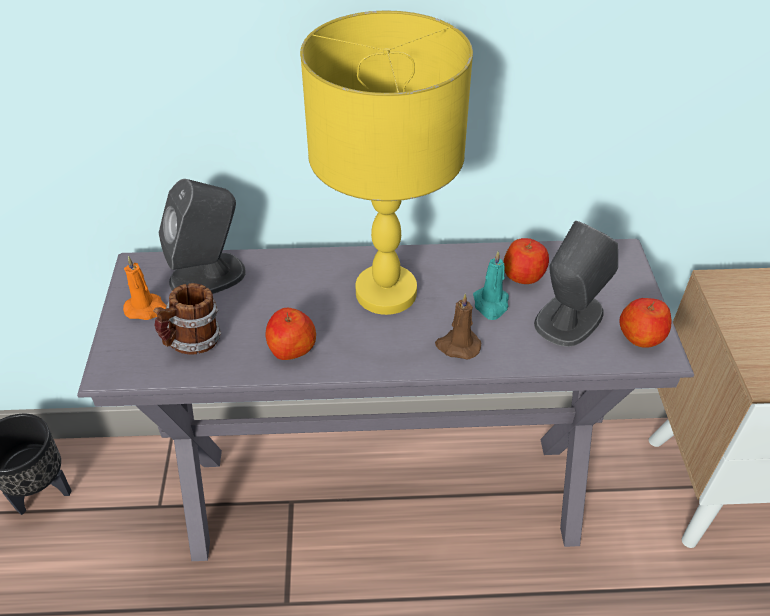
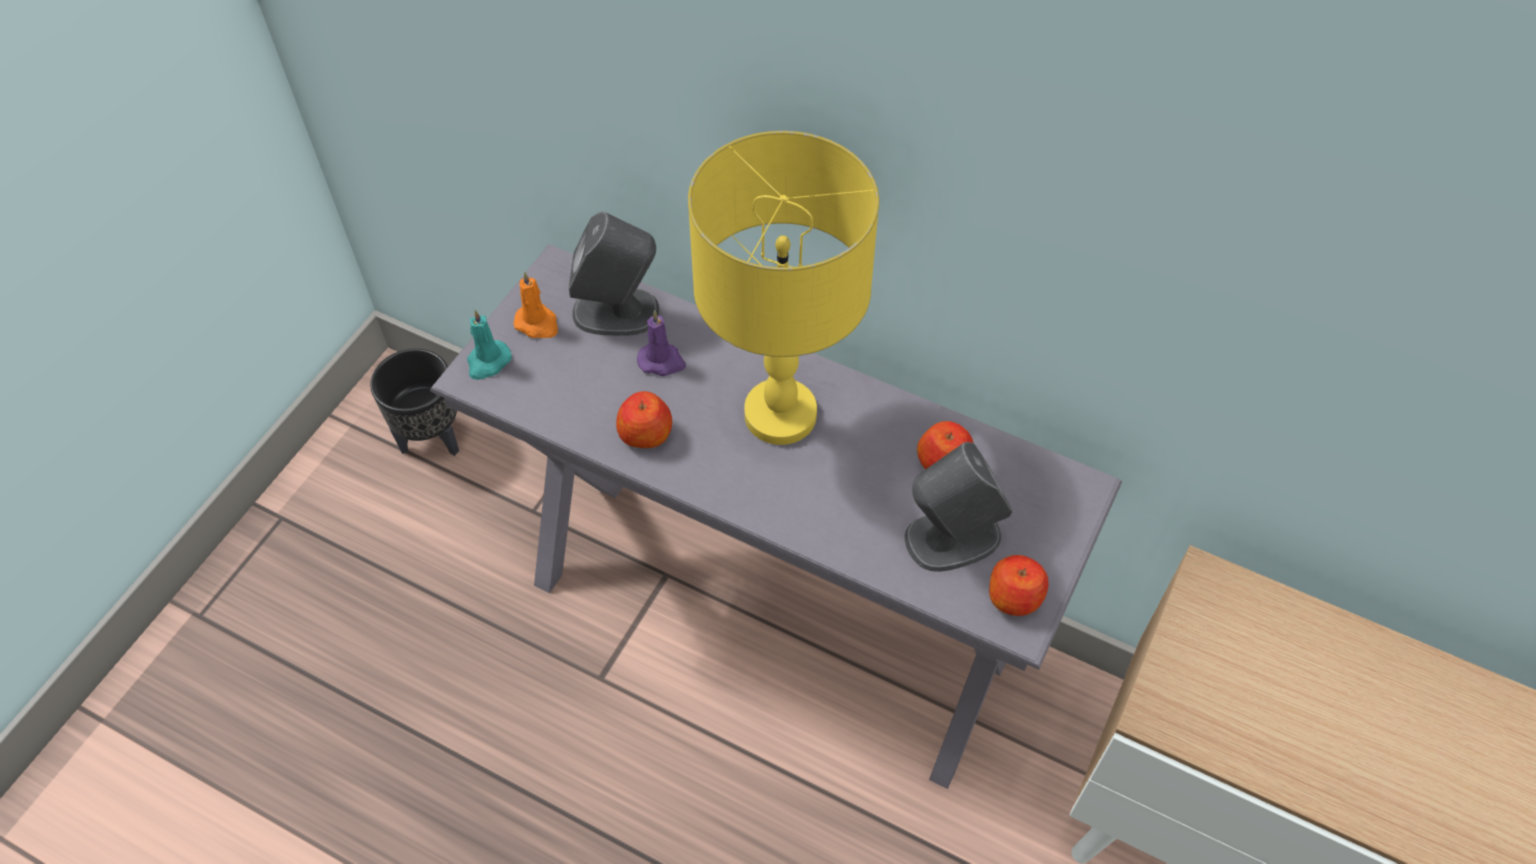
camera: 30 degrees right, 10 degrees up
mug [153,283,221,355] -> none
brown candle [435,294,481,359] -> none
turquoise candle [473,251,509,320] -> turquoise candle moved to [467,310,512,380]
none -> purple candle [637,310,686,376]

